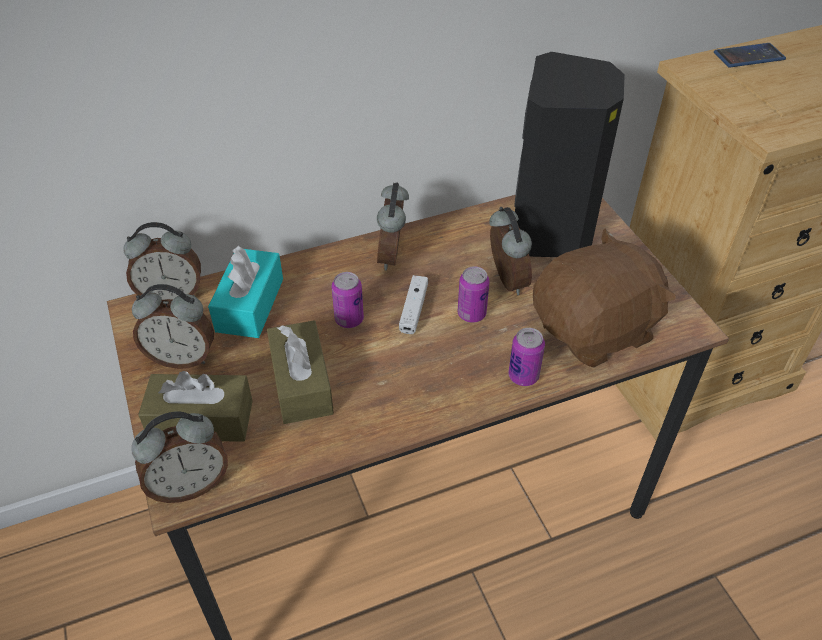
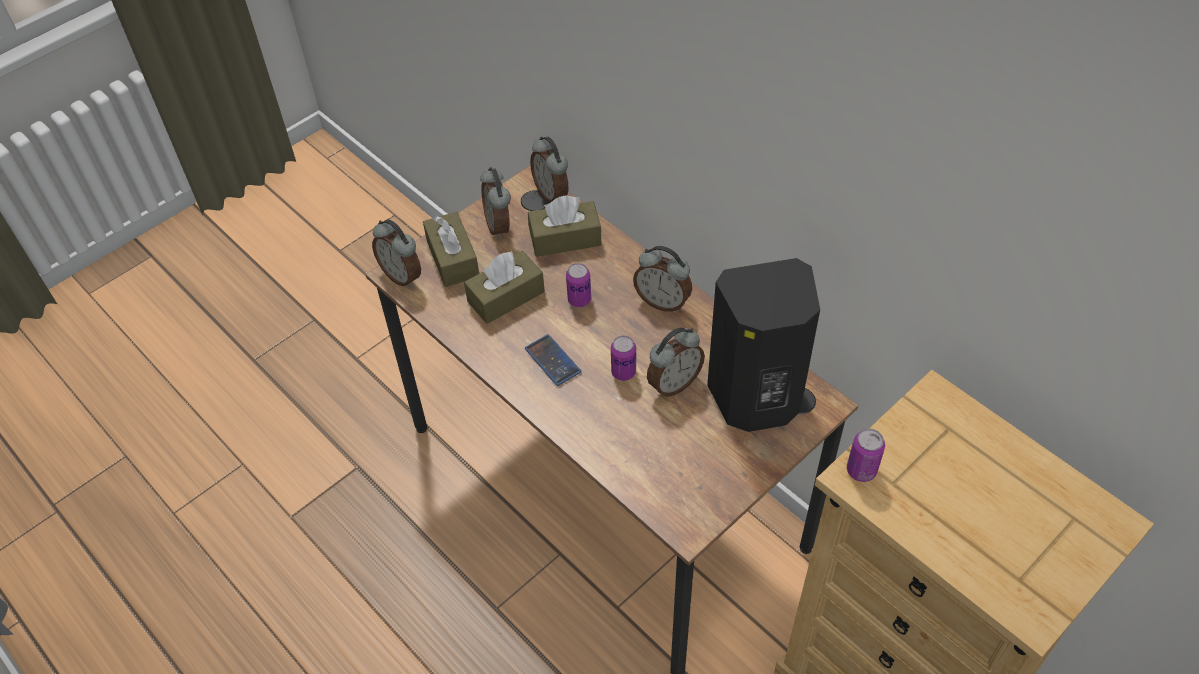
camera: 70 degrees right, 5 degrees up
turquoise tissue box [208,246,283,338] -> brown tissue box [528,195,601,257]
alarm clock [377,182,409,271] -> alarm clock turned 135 degrees counterclockwise [633,246,692,312]
white game controller [399,275,428,334] -> none
can [508,328,545,386] -> can moved to [847,429,885,482]
brown plush toy [533,228,676,368] -> none
phone [714,43,786,67] -> phone moved to [525,334,581,386]

